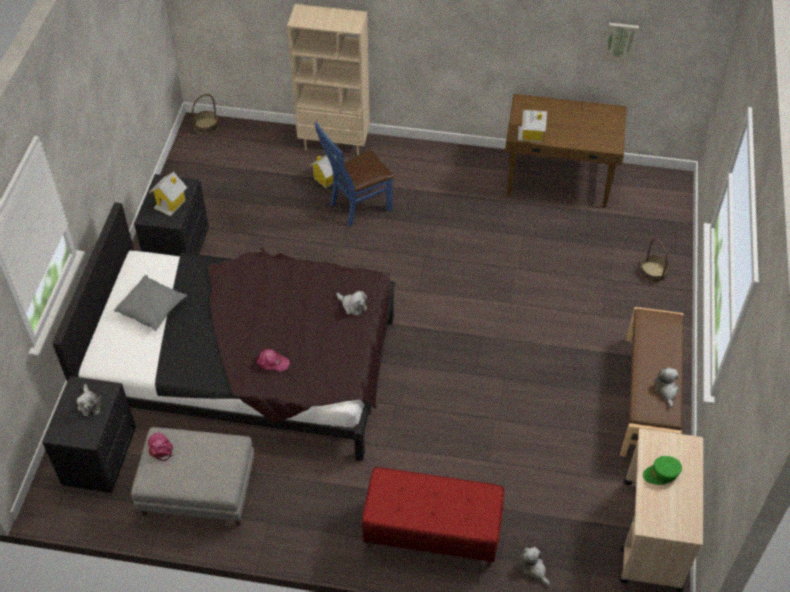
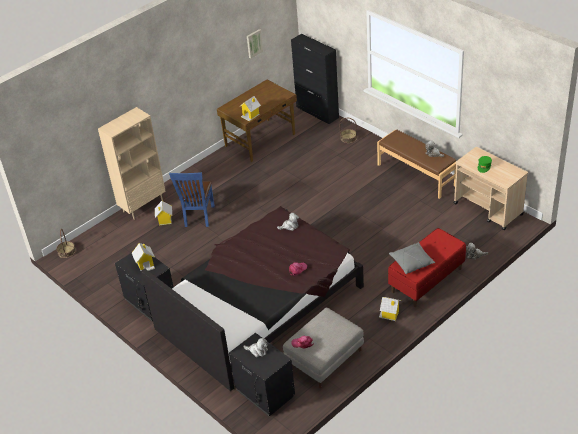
camera: 50 degrees left, 10 degrees down
grey pillow [114,275,188,331] -> grey pillow moved to [389,242,435,274]
none -> black cabinet [291,34,339,124]
none -> toy house [379,297,401,321]

